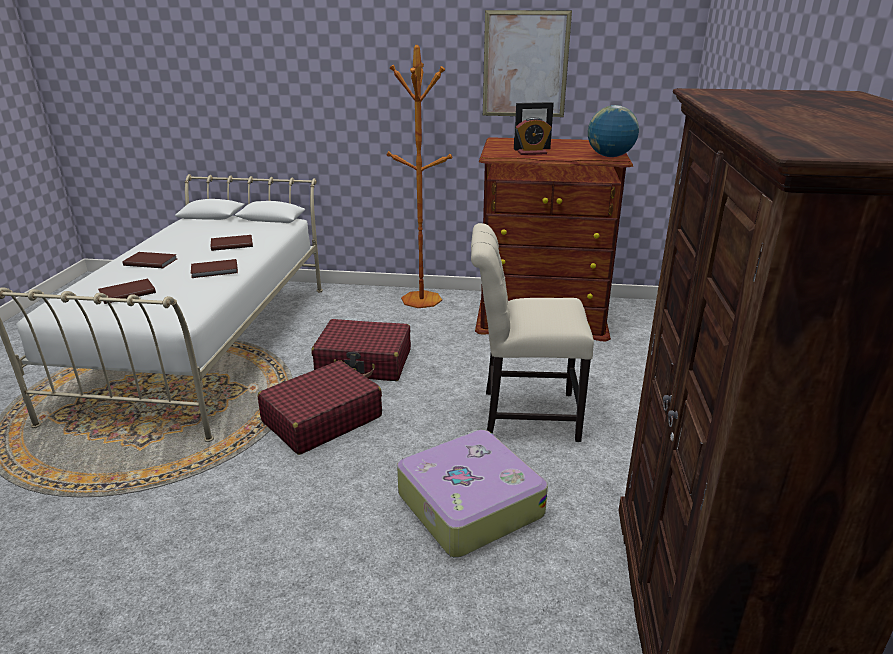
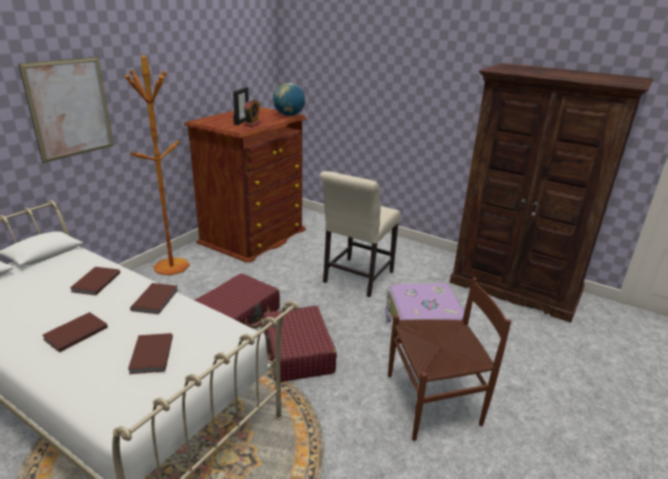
camera: 65 degrees left, 0 degrees up
picture [483,10,572,117] -> picture moved to [19,57,114,163]
none -> brown chair [388,278,511,441]

